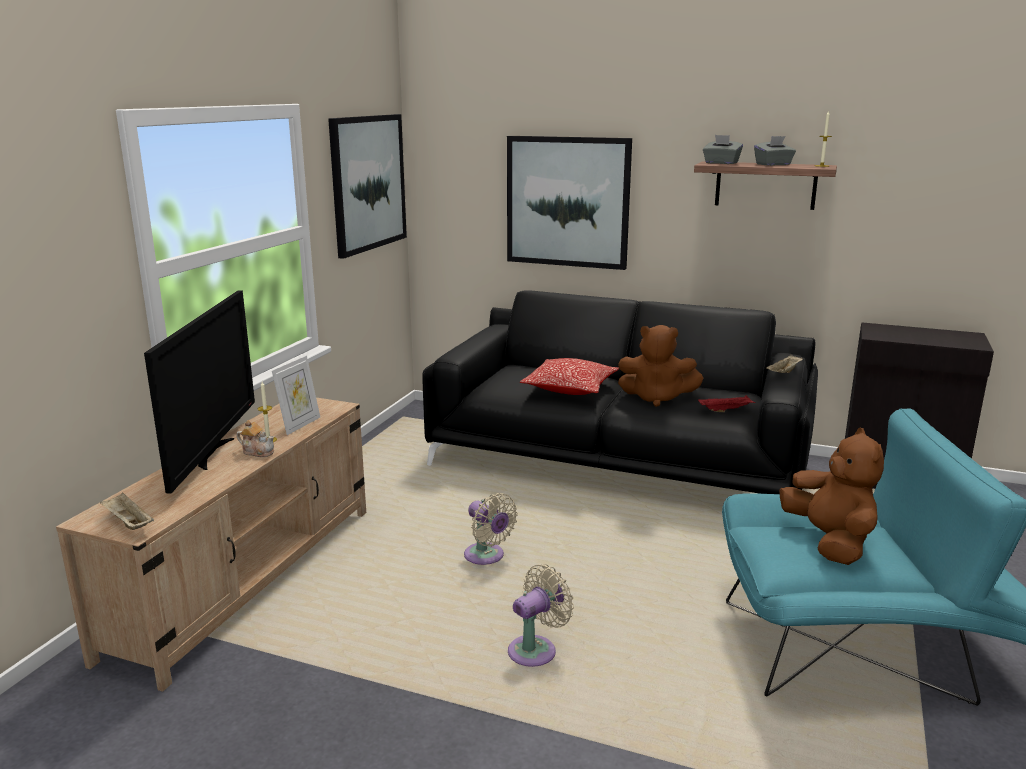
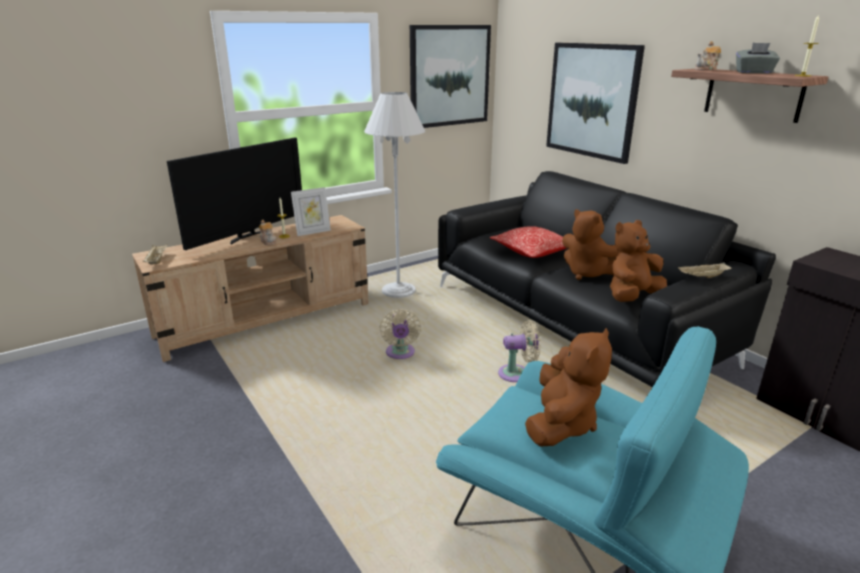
camera: 35 degrees right, 5 degrees up
beige fan [508,564,574,667] -> beige fan moved to [498,320,541,382]
red tray [698,395,756,412] -> brown plush toy [610,220,667,302]
grey tissue box [703,135,743,164] -> teapot [695,41,721,70]
none -> white floor lamp [364,92,425,298]

